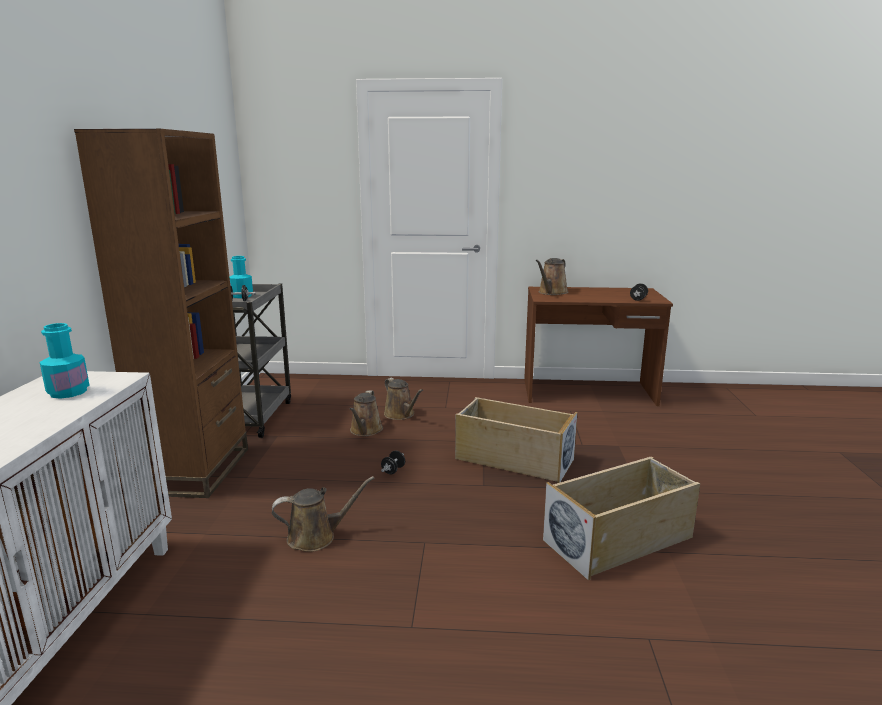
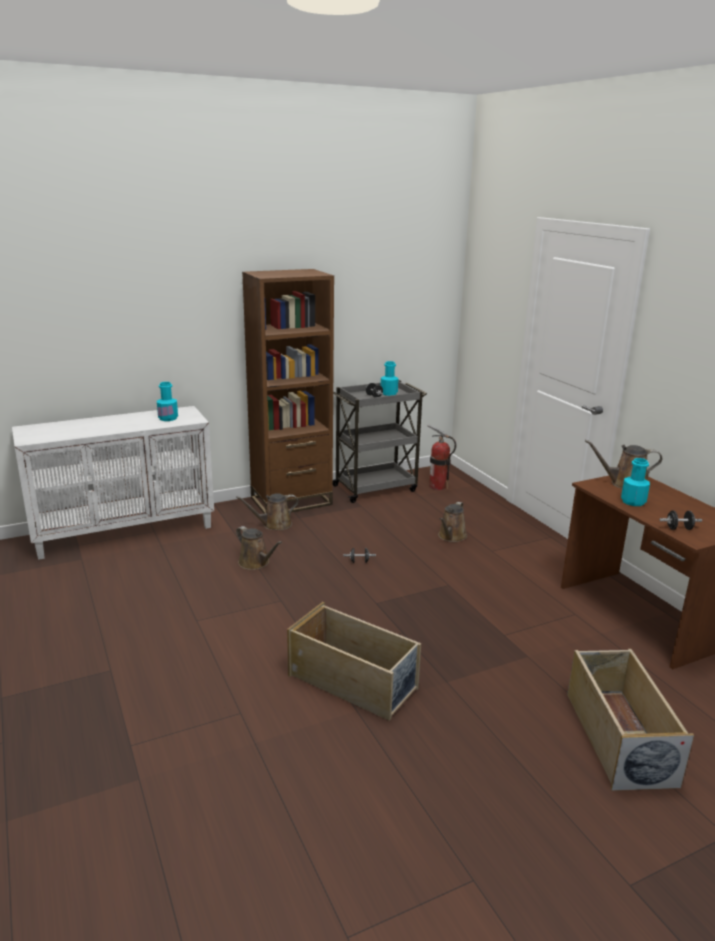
camera: 60 degrees right, 5 degrees up
brown watering can [350,390,383,436] -> brown watering can moved to [236,493,298,530]
beige storage box [455,397,577,483] -> beige storage box moved to [567,649,694,791]
none -> fire extinguisher [427,425,456,490]
none -> turquoise bottle [621,458,650,506]

